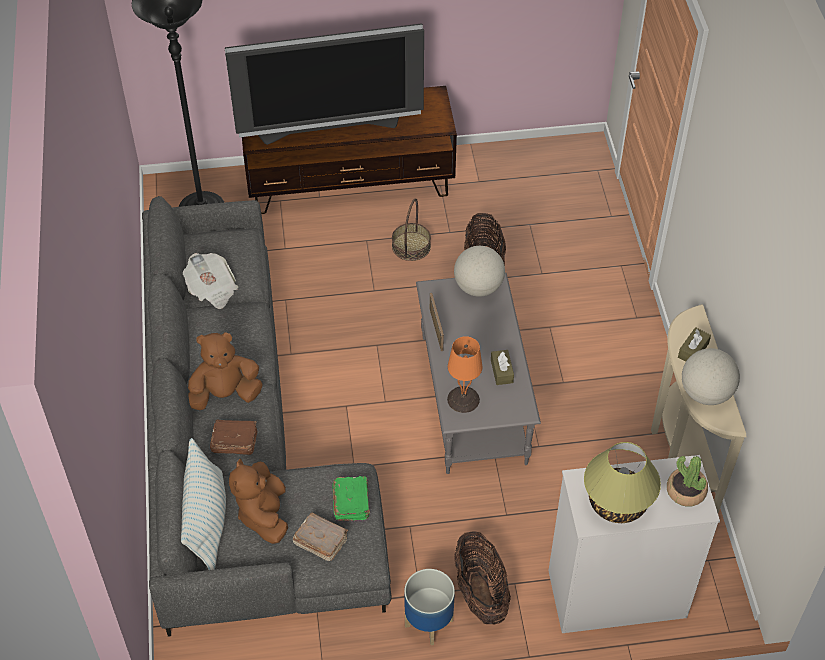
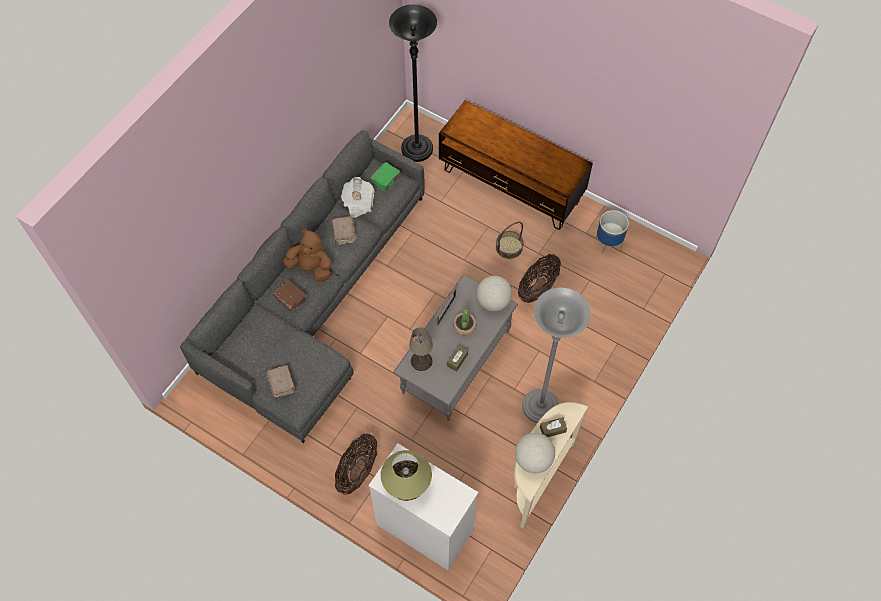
camera: 40 degrees right, 10 degrees up
pillow [181,438,226,570] -> none
television [225,23,424,145] -> none
brown plush toy [229,459,288,544] -> none
green book [332,476,370,521] -> green book moved to [370,162,401,191]
planter [404,569,455,645] -> planter moved to [596,210,629,254]
orange table lamp [447,336,483,413] -> beige table lamp [409,327,433,371]
potted plant [667,456,708,507] -> potted plant moved to [453,306,477,336]
none -> brown book [332,216,356,245]
none -> grey floor lamp [523,288,591,423]

